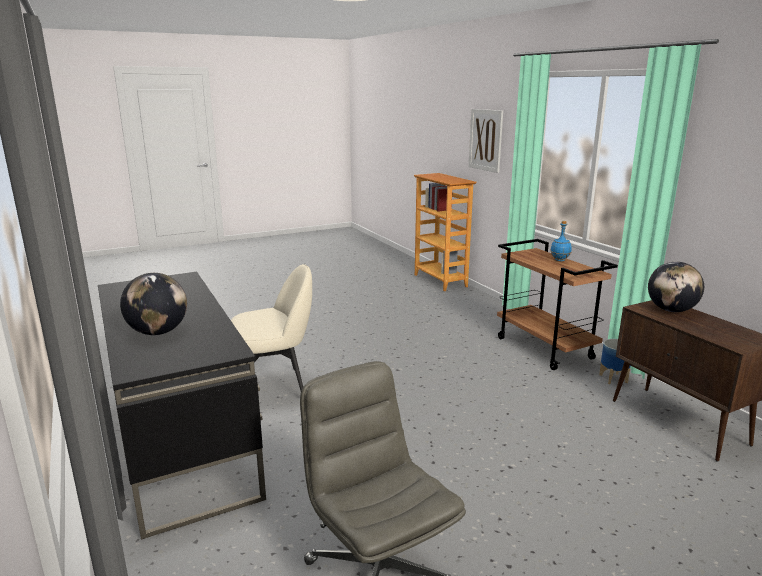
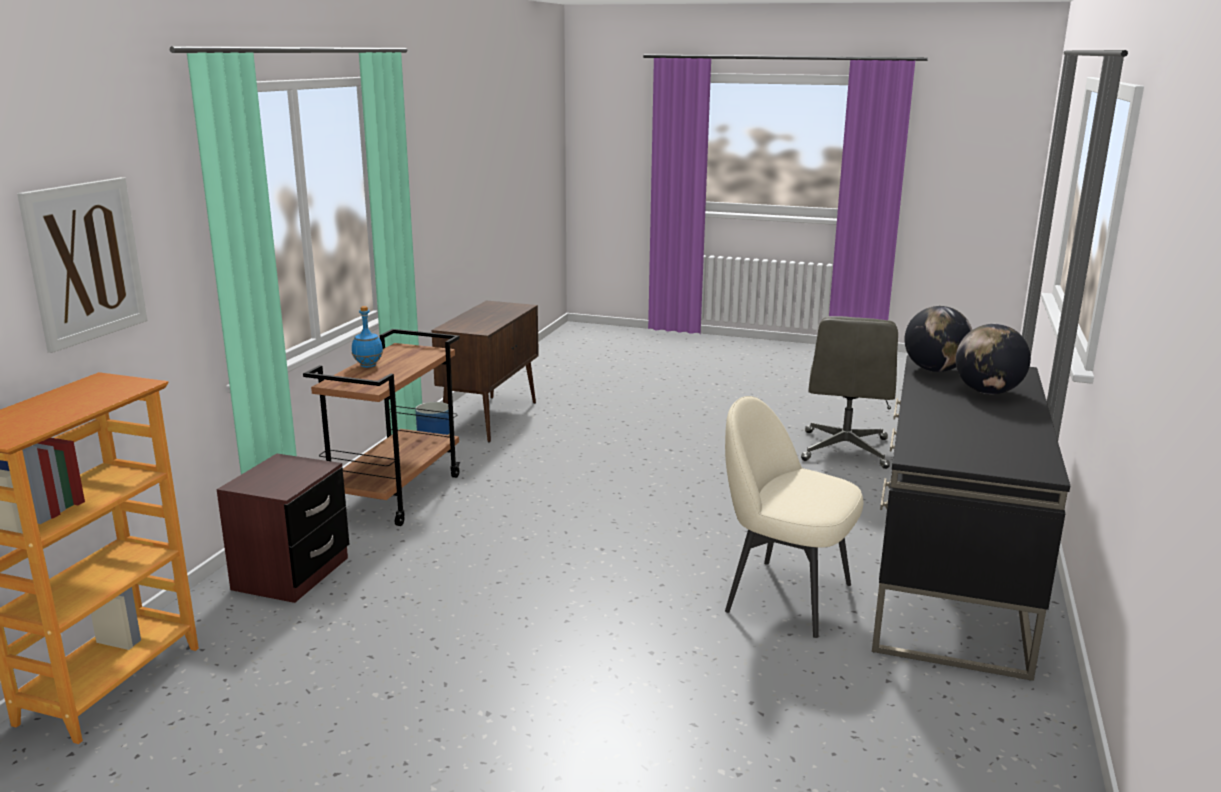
camera: 135 degrees left, 0 degrees up
globe [648,262,704,312] -> globe moved to [905,306,972,372]
none -> brown nightstand [216,453,349,603]

